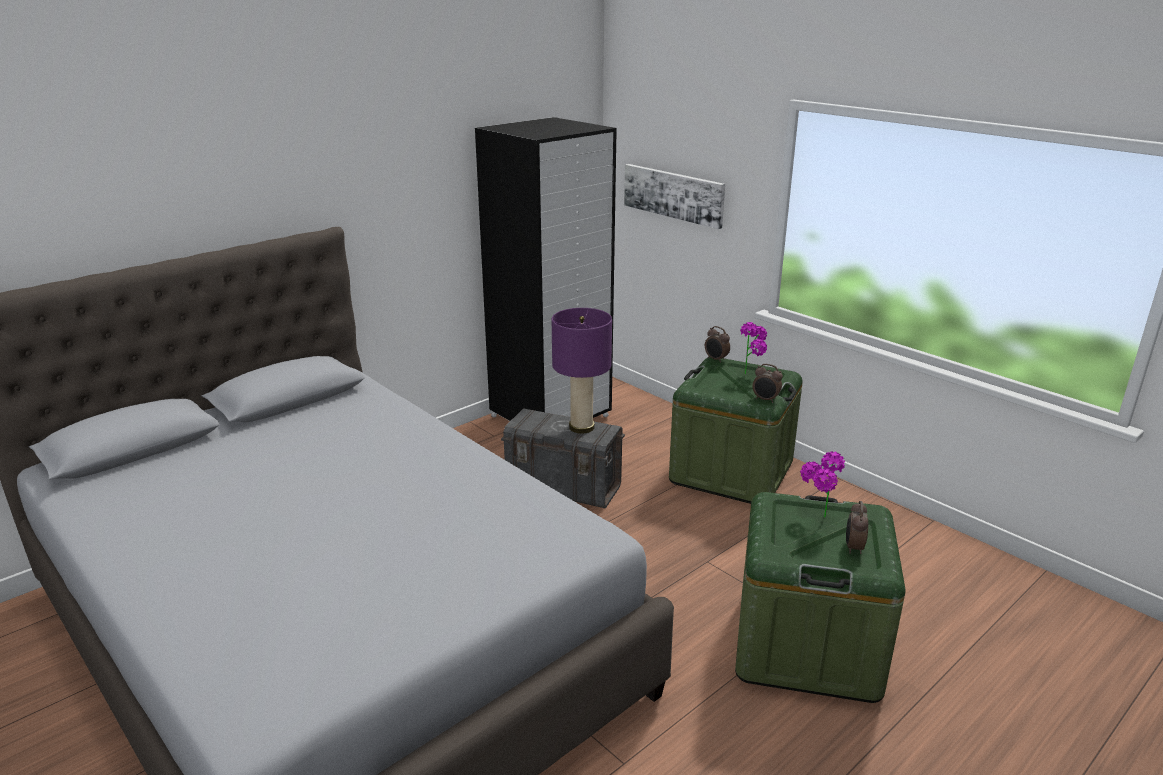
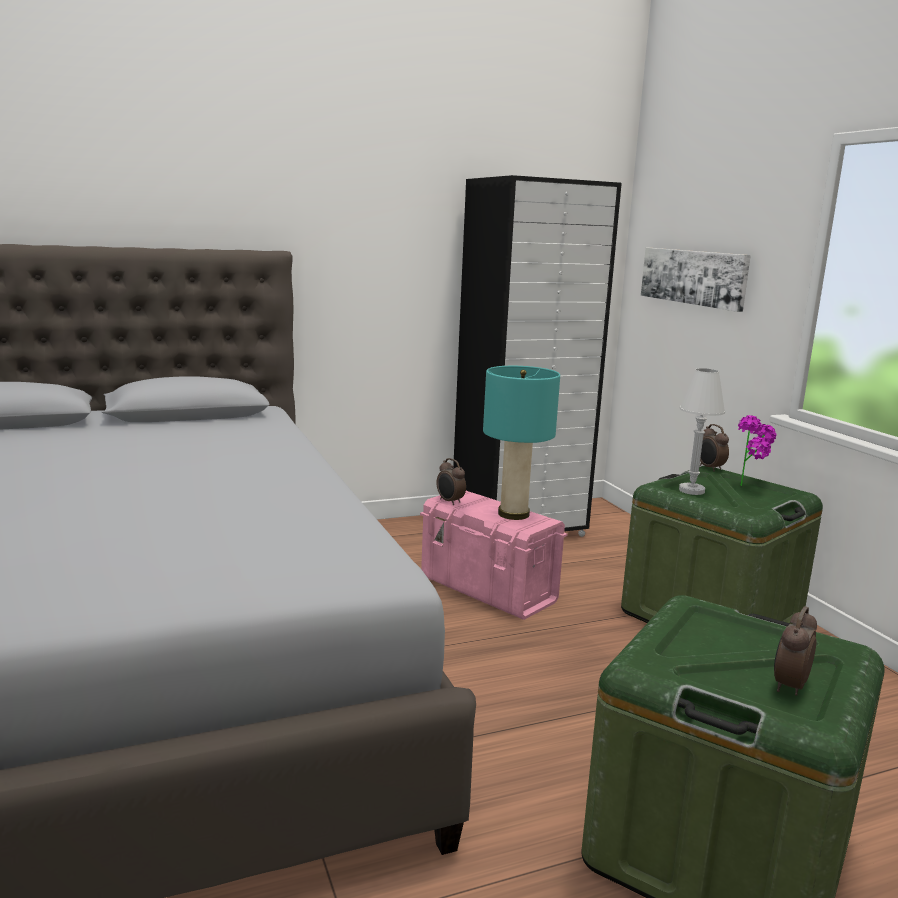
camera: 20 degrees right, 10 degrees down
grey storage box [501,408,625,508] -> pink storage box [420,491,568,620]
purple table lamp [552,308,612,434] -> turquoise table lamp [483,366,560,520]
alarm clock [752,364,783,403] -> alarm clock moved to [437,458,466,505]
potted plant [800,451,845,518] -> none
none -> white table lamp [679,368,725,495]

